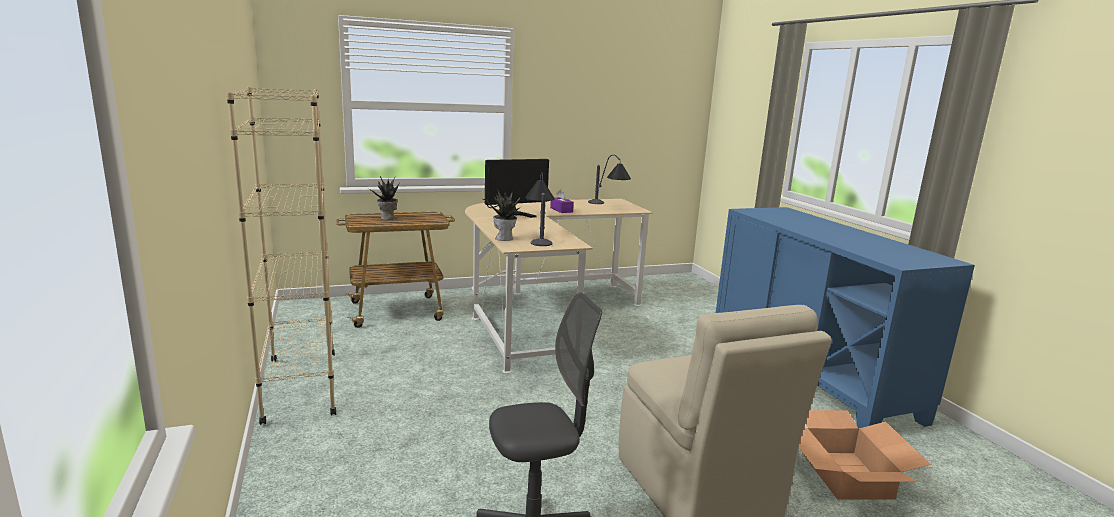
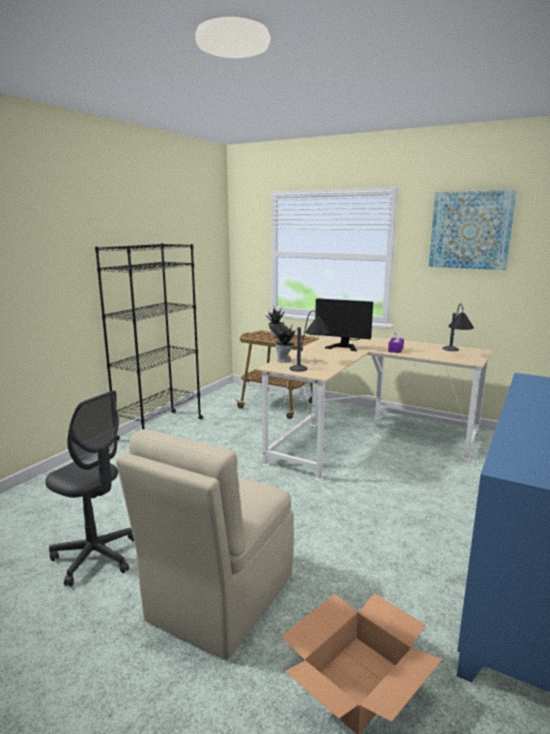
camera: 50 degrees right, 0 degrees up
beige bookcase [226,87,336,425] -> black bookcase [95,243,203,441]
none -> picture [429,190,517,270]

